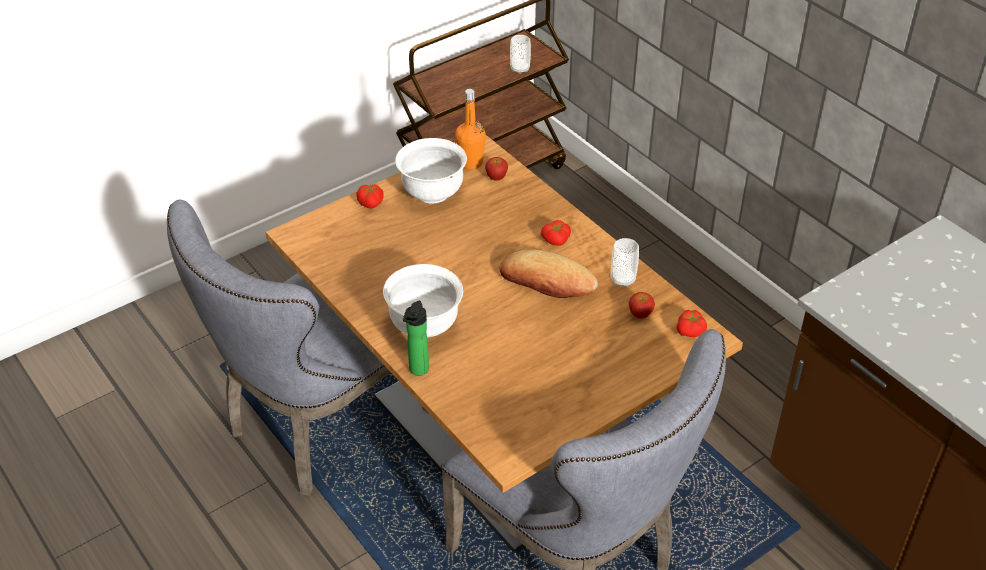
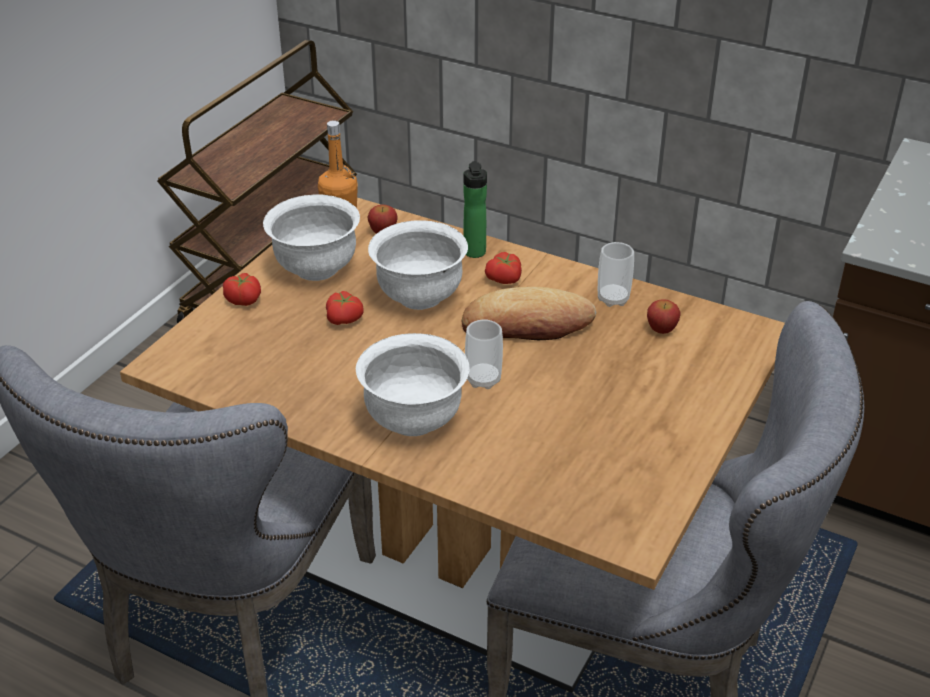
camera: 25 degrees left, 5 degrees down
bottle [403,301,429,376] -> bottle moved to [463,161,487,258]
cup [510,35,531,74] -> cup moved to [465,320,503,389]
tomato [676,310,707,337] -> tomato moved to [326,291,364,325]
none -> white bowl [368,220,468,310]

